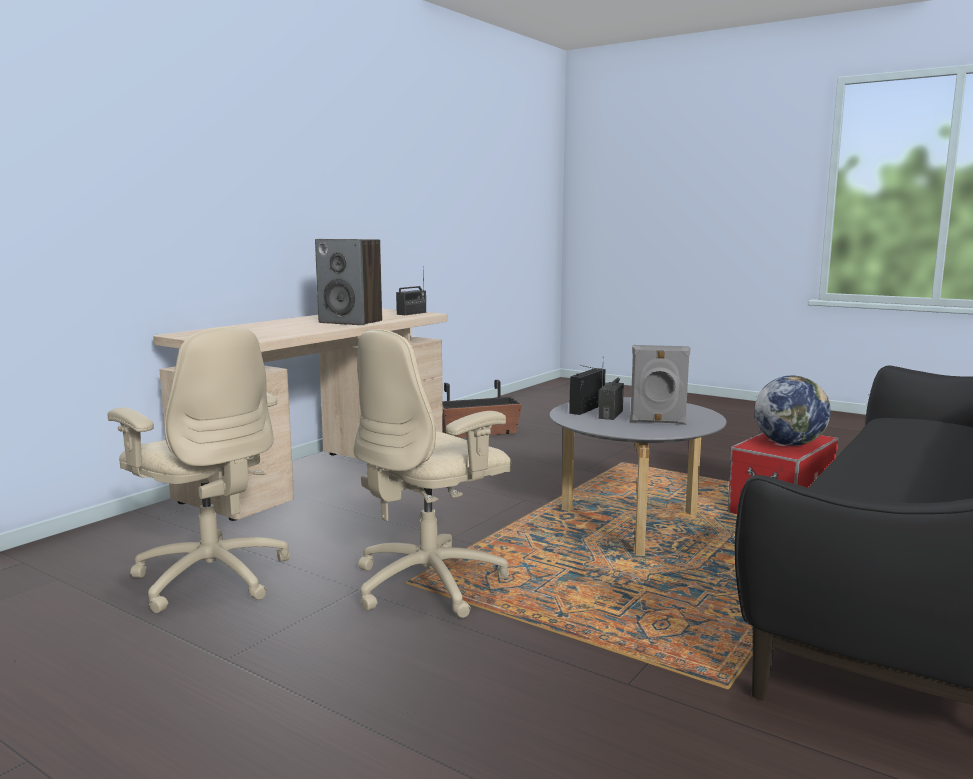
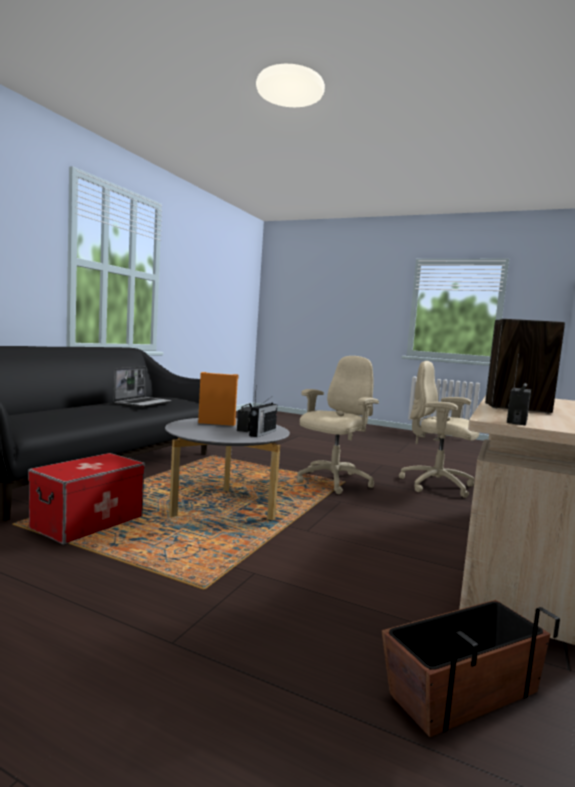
camera: 170 degrees right, 5 degrees down
grey speaker [630,345,690,425] -> orange speaker [198,372,239,426]
globe [755,376,831,446] -> none
none -> laptop [113,367,171,407]

